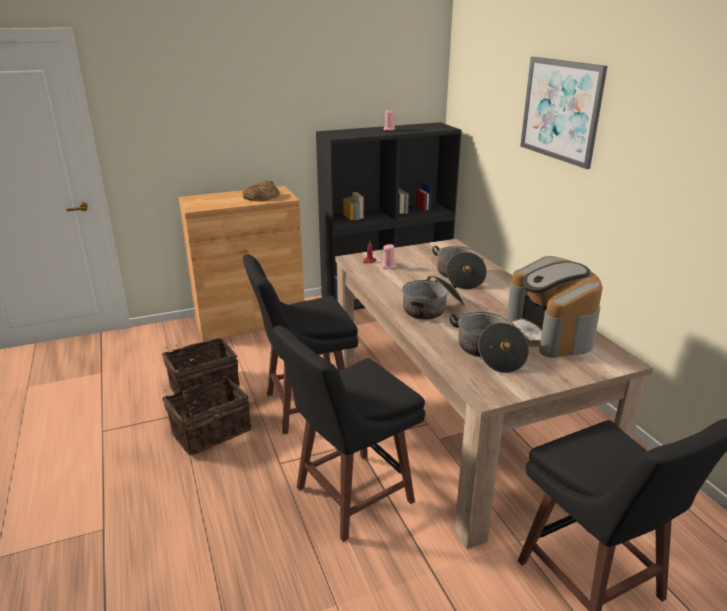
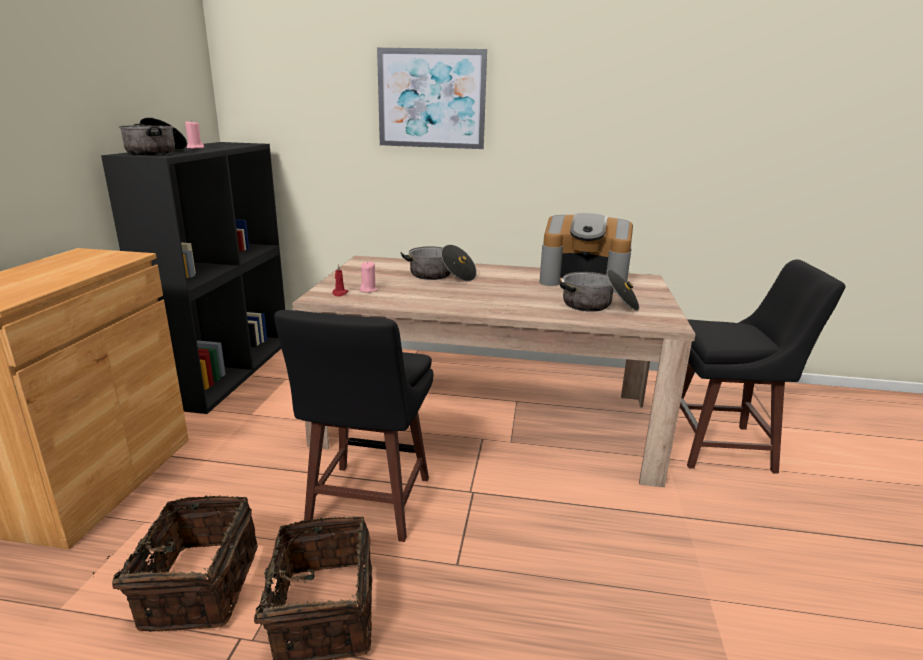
camera: 60 degrees left, 5 degrees down
bread [243,180,279,201] -> none
black stool [273,326,425,542] -> none
cooking pot [402,275,465,319] -> cooking pot moved to [119,117,187,155]

